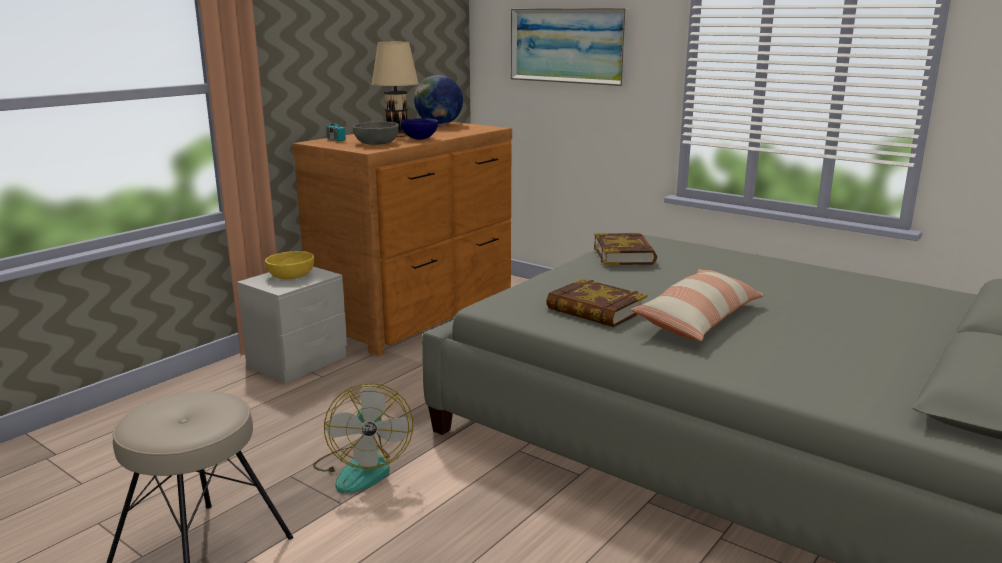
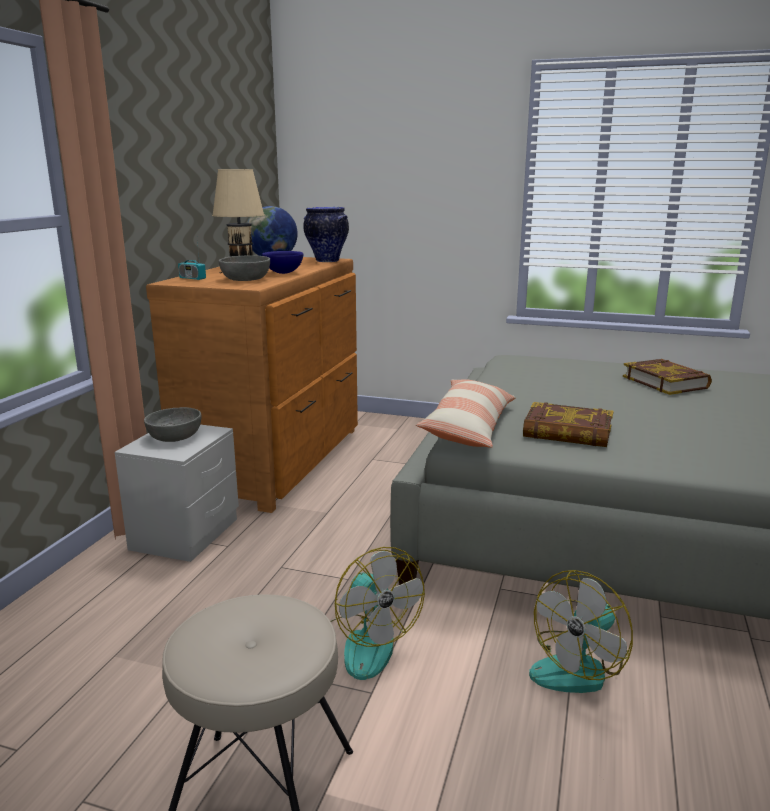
camera: 20 degrees left, 0 degrees up
yellow bowl [265,251,314,279] -> grey bowl [144,407,201,442]
picture [511,8,629,86] -> none
book [594,233,657,265] -> book moved to [623,359,712,395]
pillow [631,269,764,341] -> pillow moved to [416,379,516,448]
none -> vase [303,207,349,262]
none -> fan [529,570,633,693]

